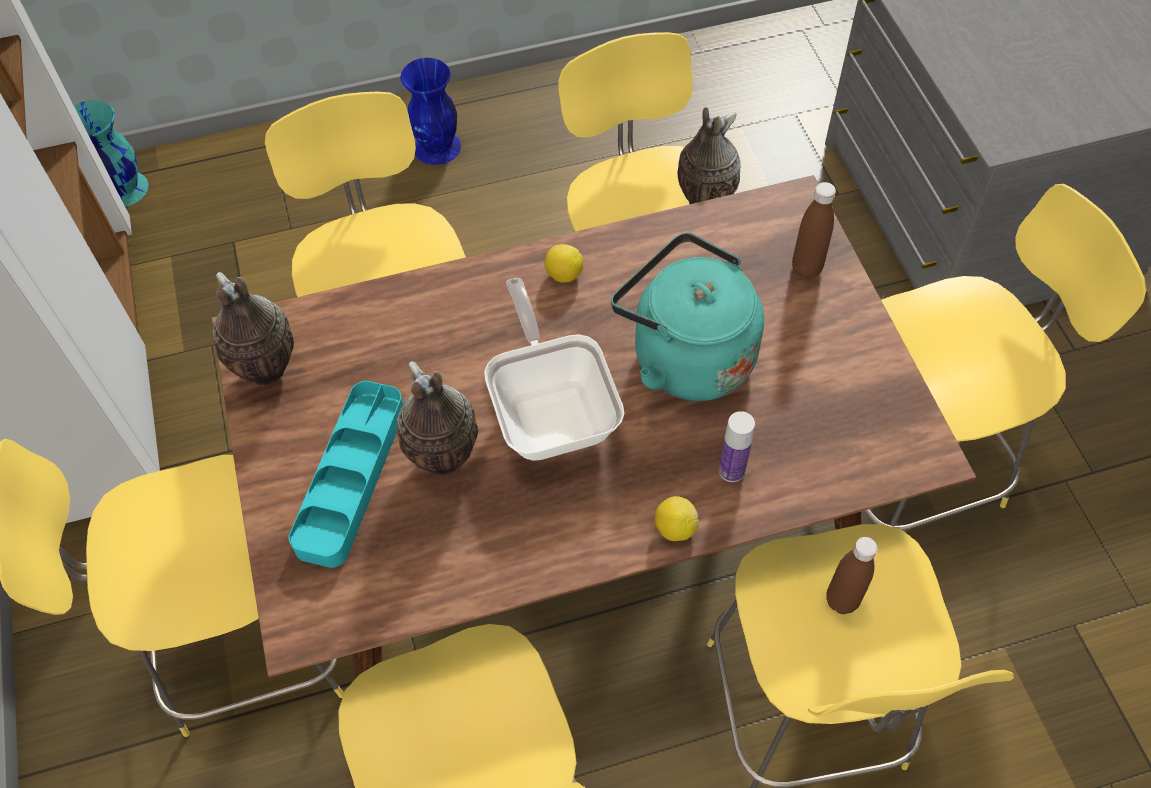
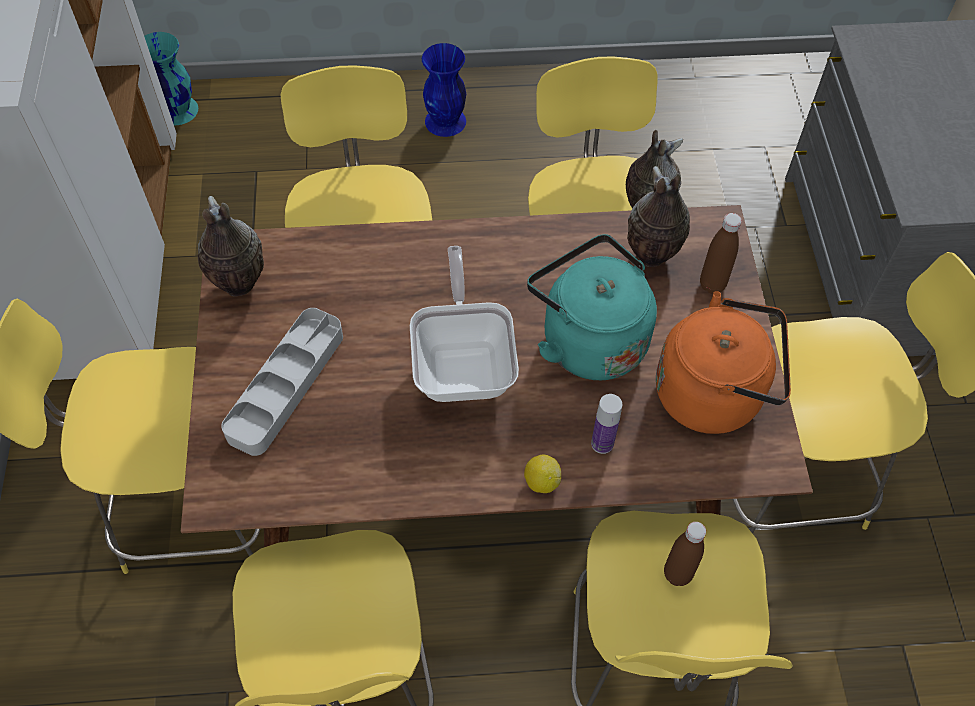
camera: 10 degrees right, 0 degrees up
turquoise tray [288,381,404,568] -> grey tray [221,308,343,456]
vase [397,361,478,476] -> vase moved to [627,166,690,267]
lemon [544,244,583,283] -> none
none -> orange kettle [656,291,791,434]

